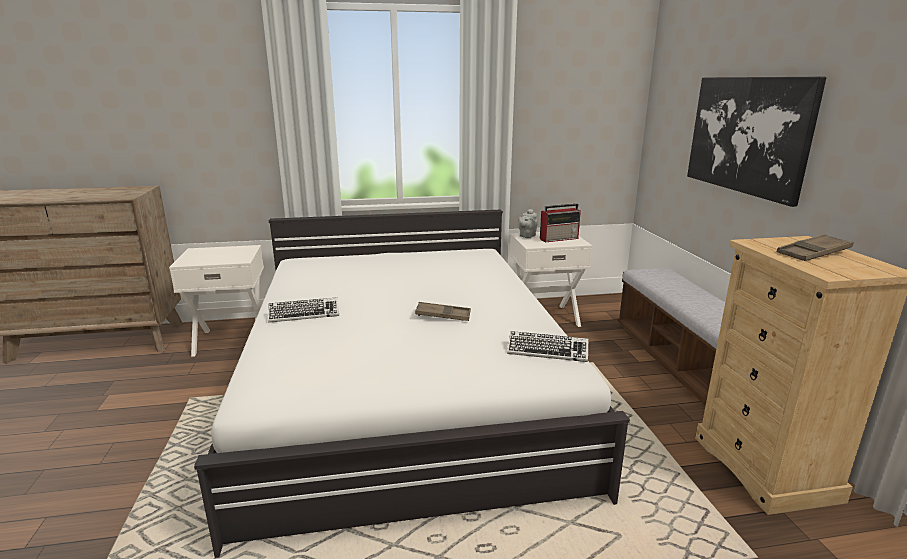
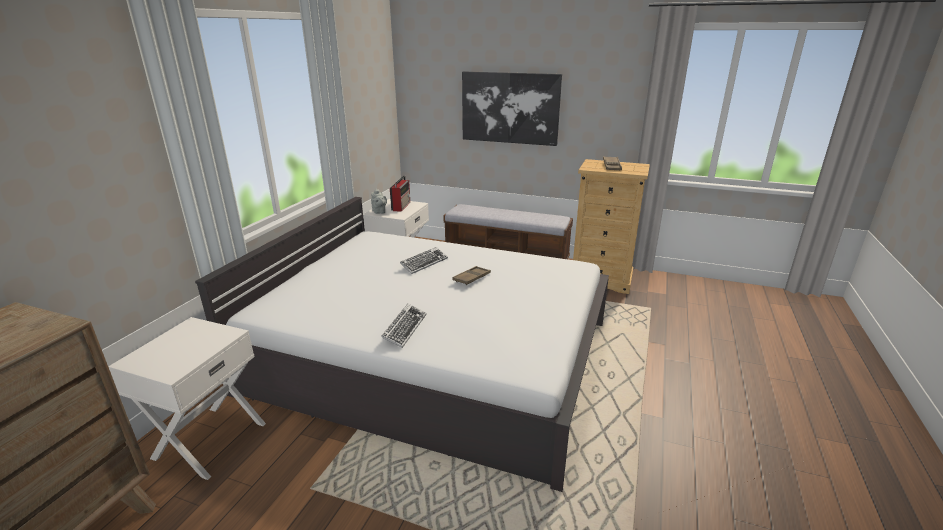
camera: 60 degrees left, 5 degrees up
keyboard [507,331,588,362] -> keyboard moved to [400,247,448,274]

